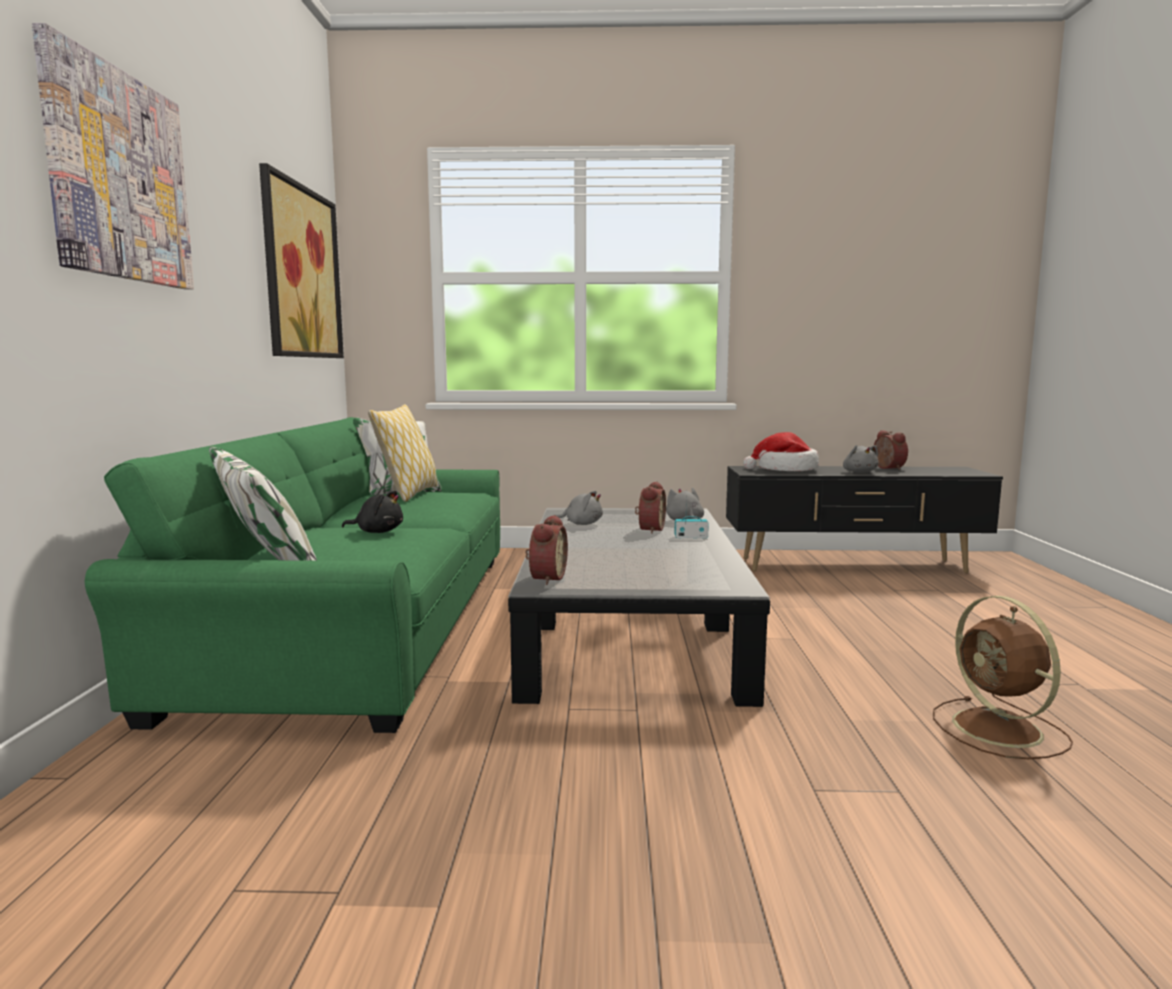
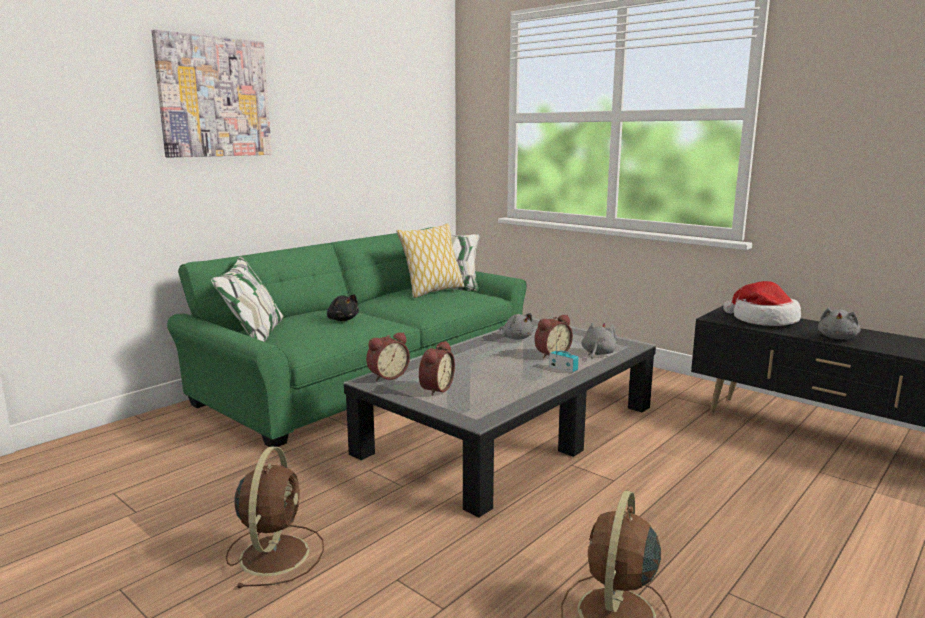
camera: 40 degrees right, 5 degrees up
picture [259,163,344,358] -> none
alarm clock [873,430,908,470] -> alarm clock moved to [419,341,455,396]
none -> brown fan [226,447,324,588]

